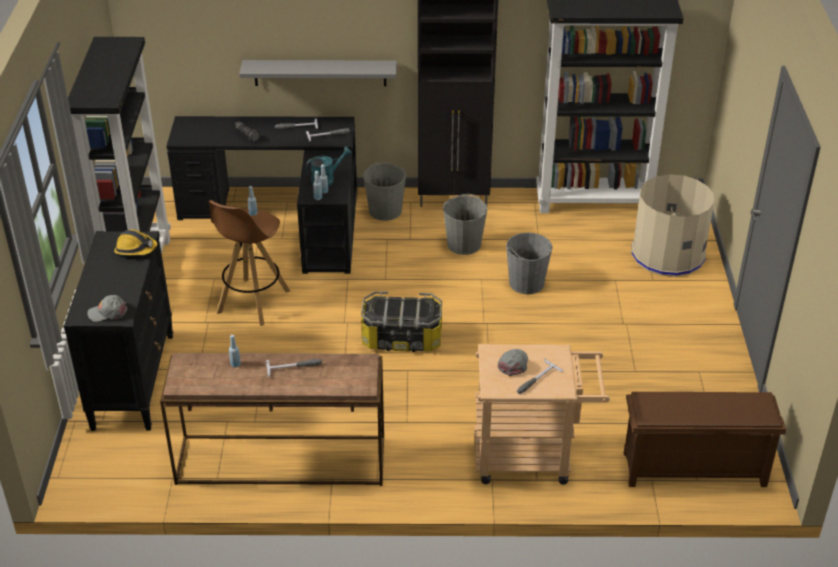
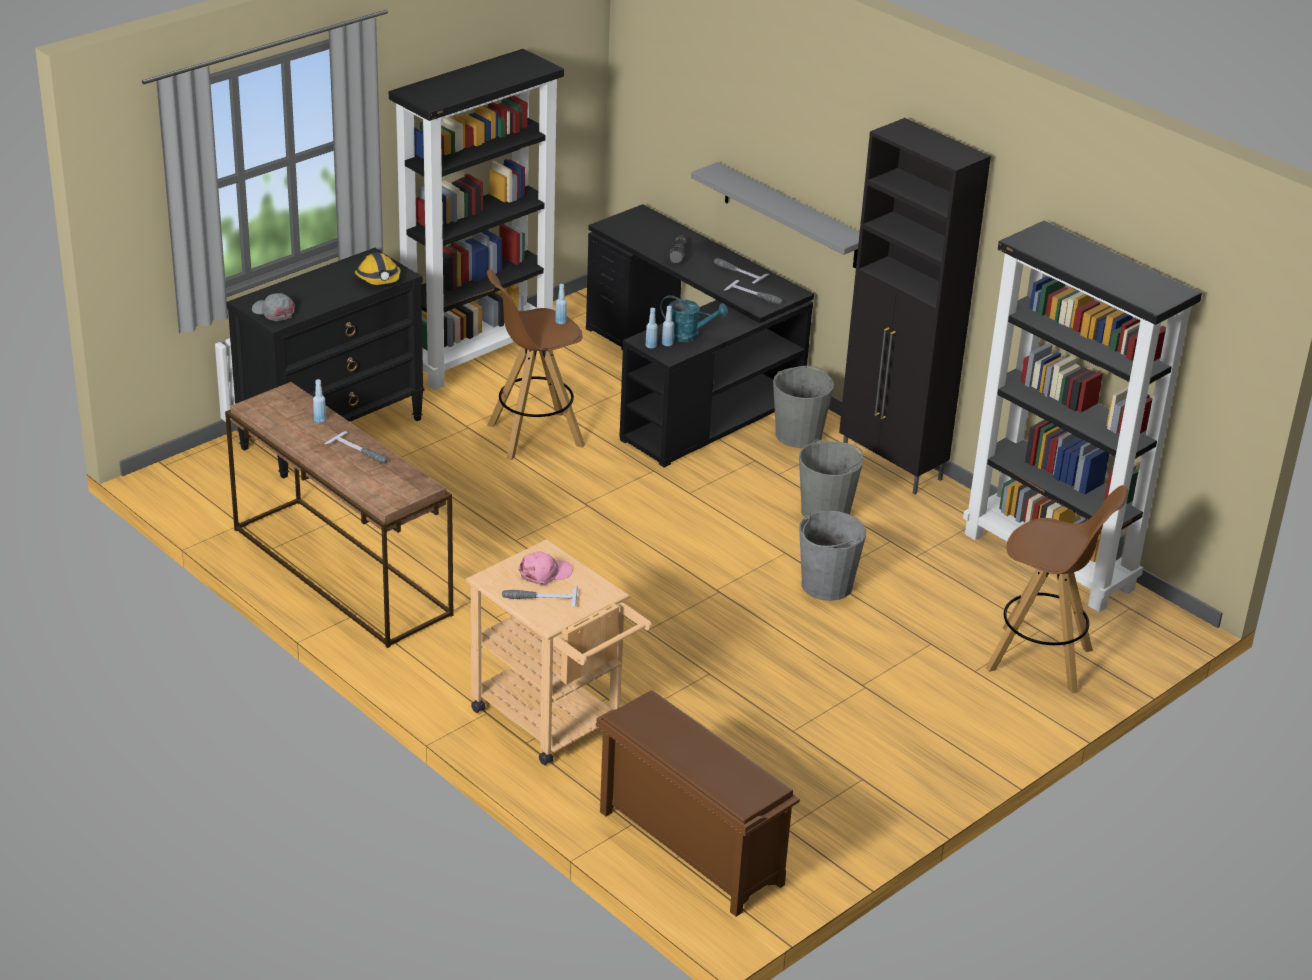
camera: 45 degrees right, 5 degrees down
storage box [361,291,442,352] -> none
grey cap [498,349,528,376] -> pink cap [518,552,572,585]
beige trash can [631,174,714,277] -> brown stool [986,485,1128,694]

